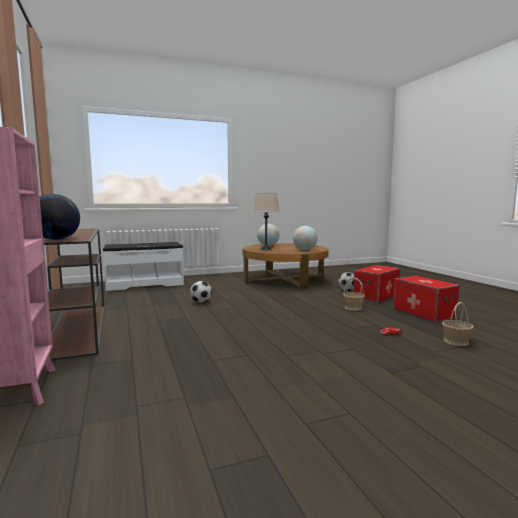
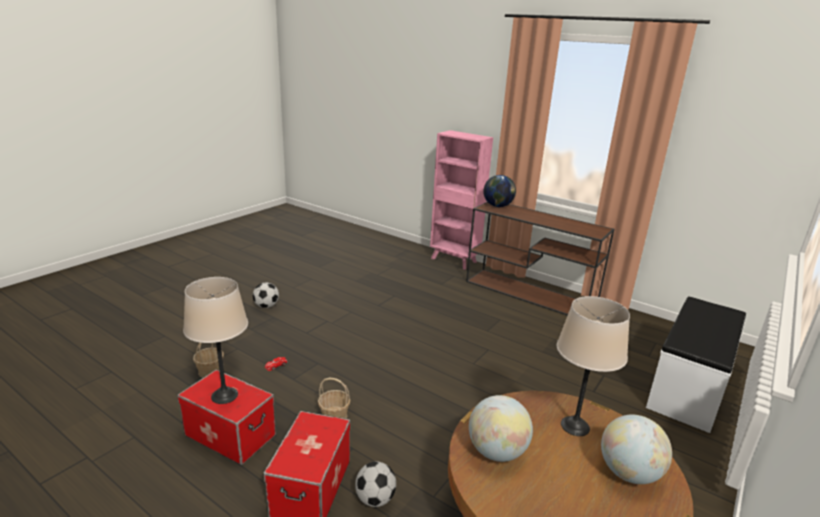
camera: 145 degrees right, 15 degrees up
football [190,281,212,303] -> football moved to [253,283,279,308]
none -> beige table lamp [183,277,248,404]

